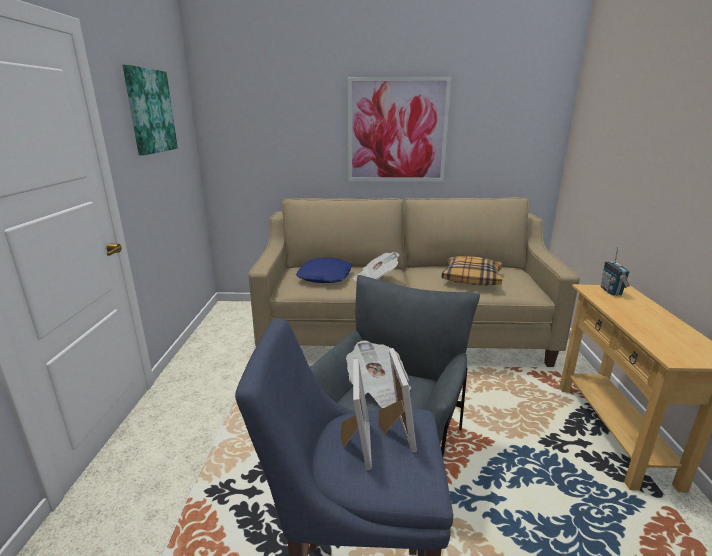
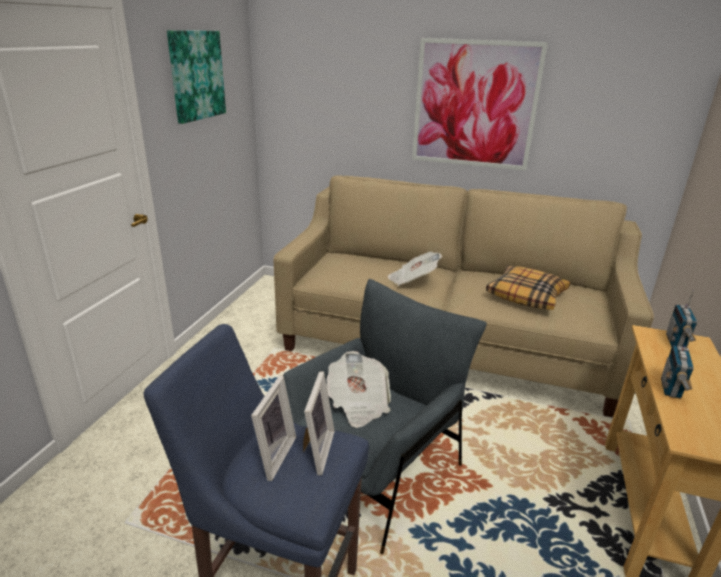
camera: 15 degrees right, 5 degrees up
blue pillow [296,258,352,283] -> none
none -> radio [661,330,694,399]

